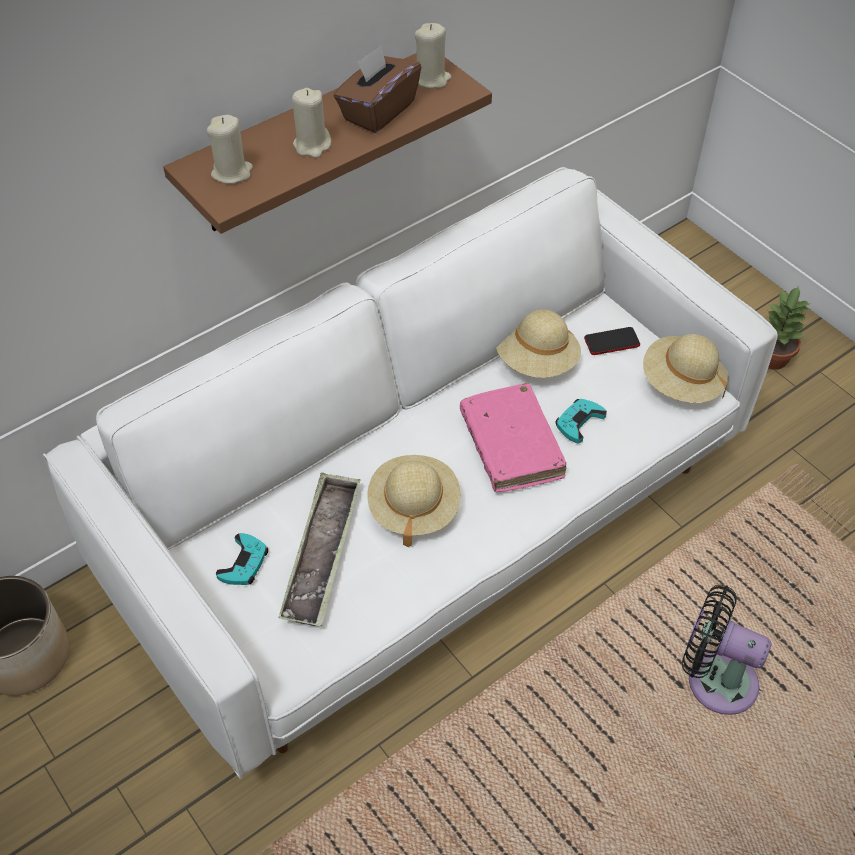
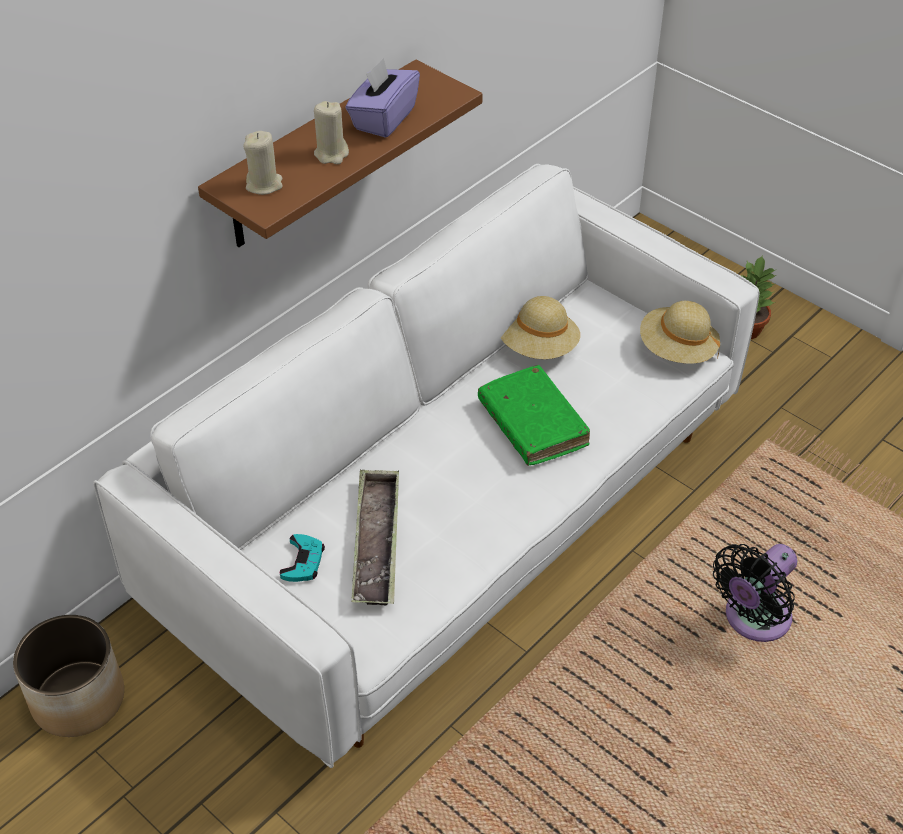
camera: 10 degrees left, 5 degrees down
brown tissue box [334,45,421,133] -> purple tissue box [346,58,420,138]
beige hat [367,455,460,547] -> none
beige candle [415,23,451,88] -> none
pink book [460,383,566,492] -> green book [478,365,590,466]
turquoise game controller [556,399,607,444] -> none
phone [584,327,640,355] -> none
black fan [682,585,772,715] -> black fan turned 60 degrees counterclockwise [713,544,797,642]

